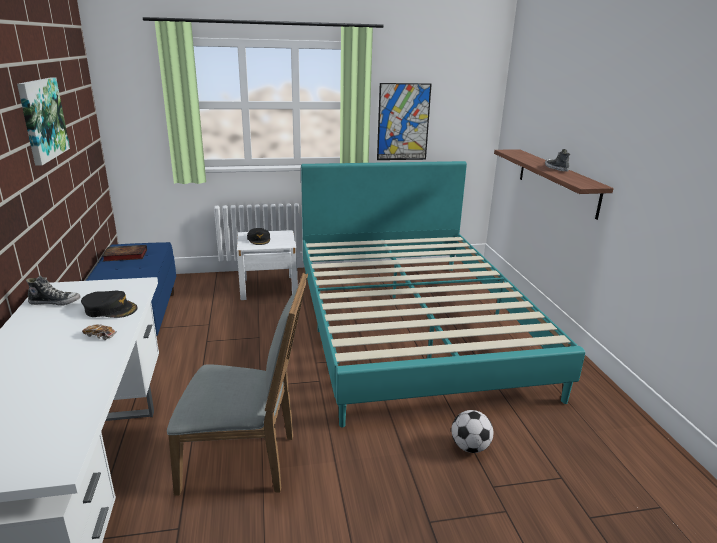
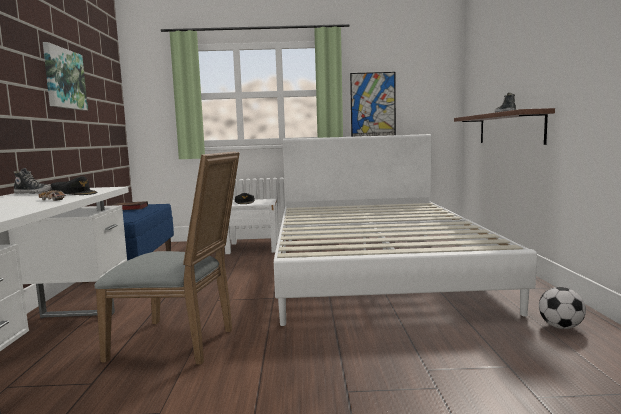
camera: 10 degrees right, 15 degrees down
turquoise bed [301,161,585,428] -> white bed [274,134,537,326]
football [451,410,494,453] -> football moved to [539,287,586,329]

